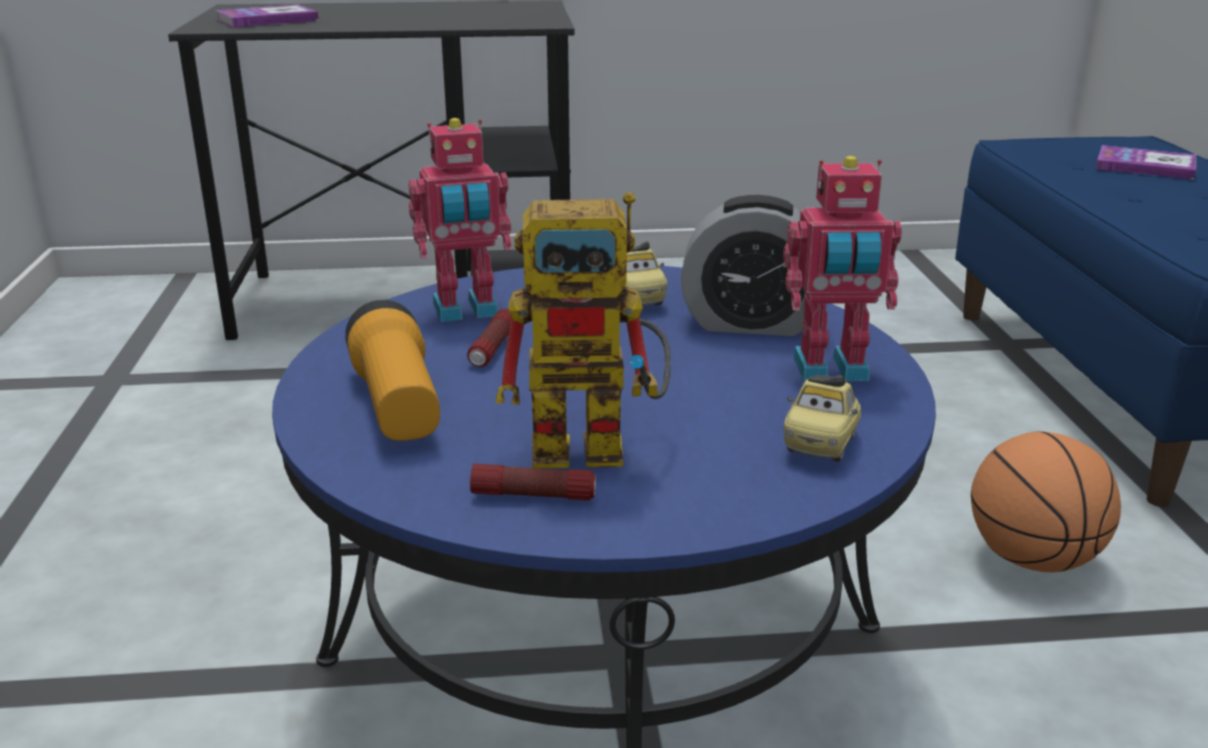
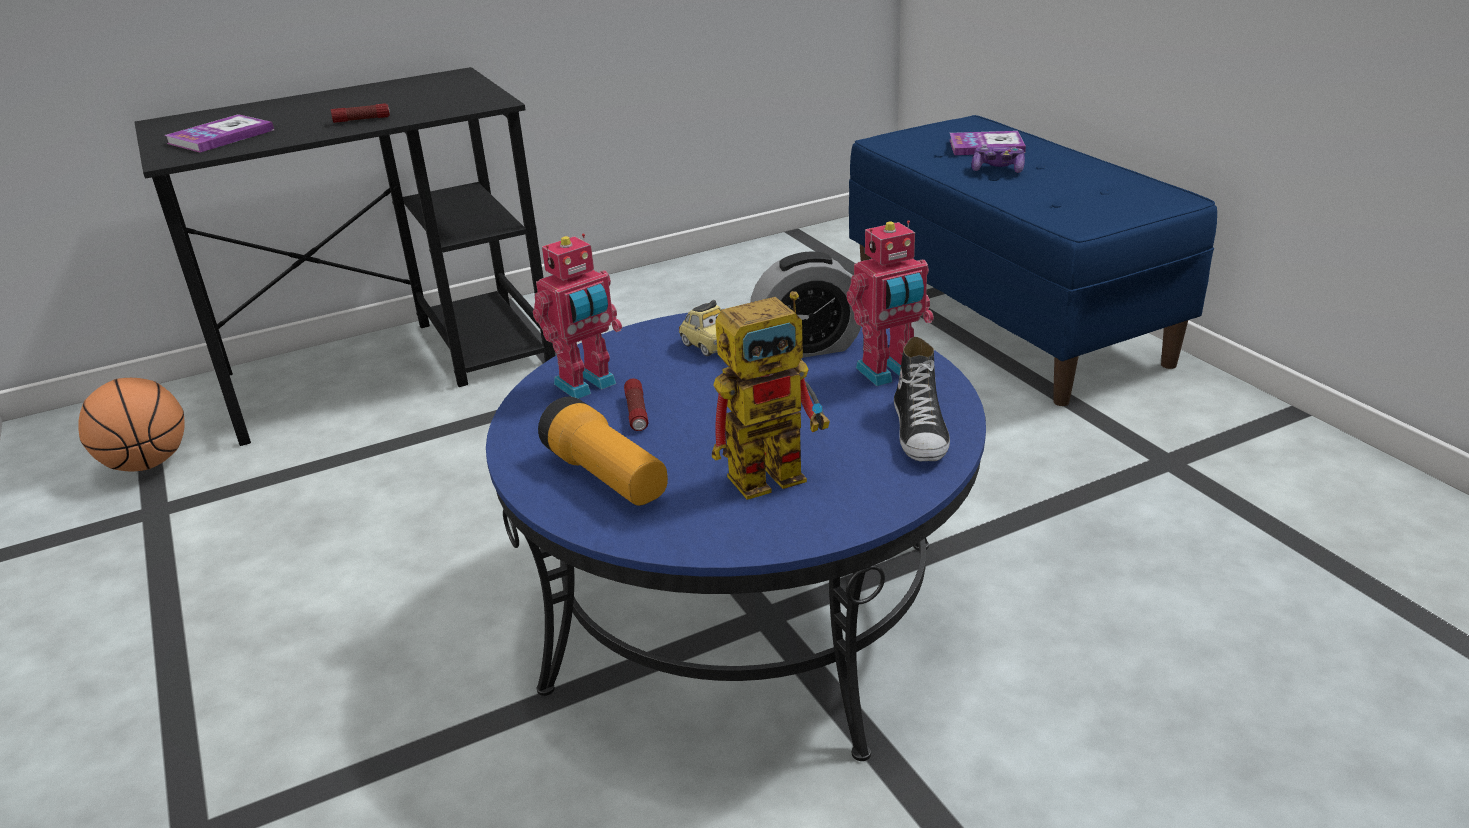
camera: 20 degrees left, 5 degrees up
flashlight [470,464,596,501] -> flashlight moved to [331,103,390,123]
toy car [784,375,861,462] -> shoe [894,337,950,461]
basketball [971,431,1121,573] -> basketball moved to [78,378,185,471]
none -> game controller [972,144,1025,173]

